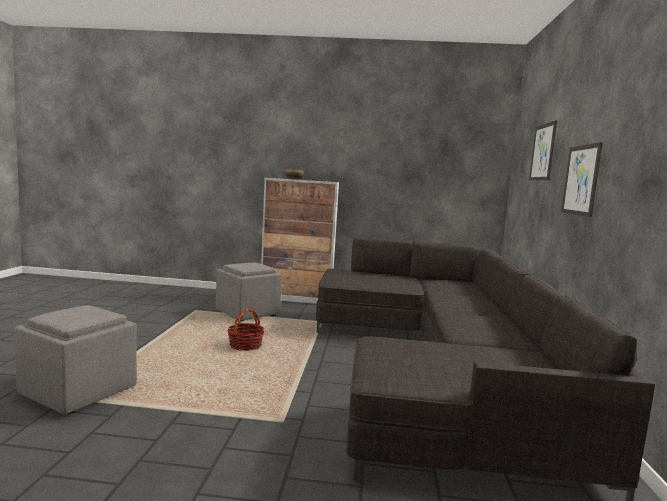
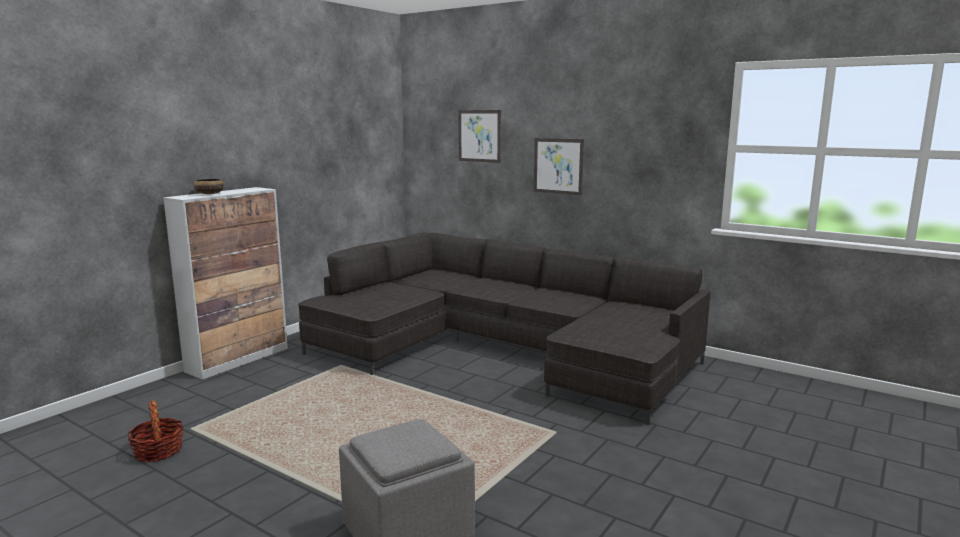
camera: 60 degrees left, 5 degrees up
grey ottoman [216,263,282,321] -> none
basket [227,308,264,351] -> basket moved to [128,400,183,462]

